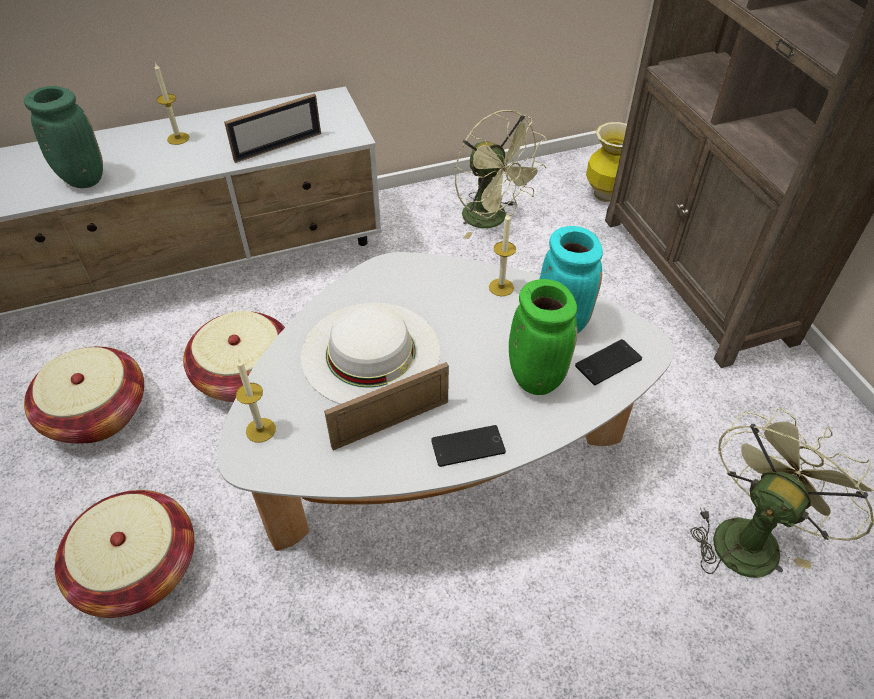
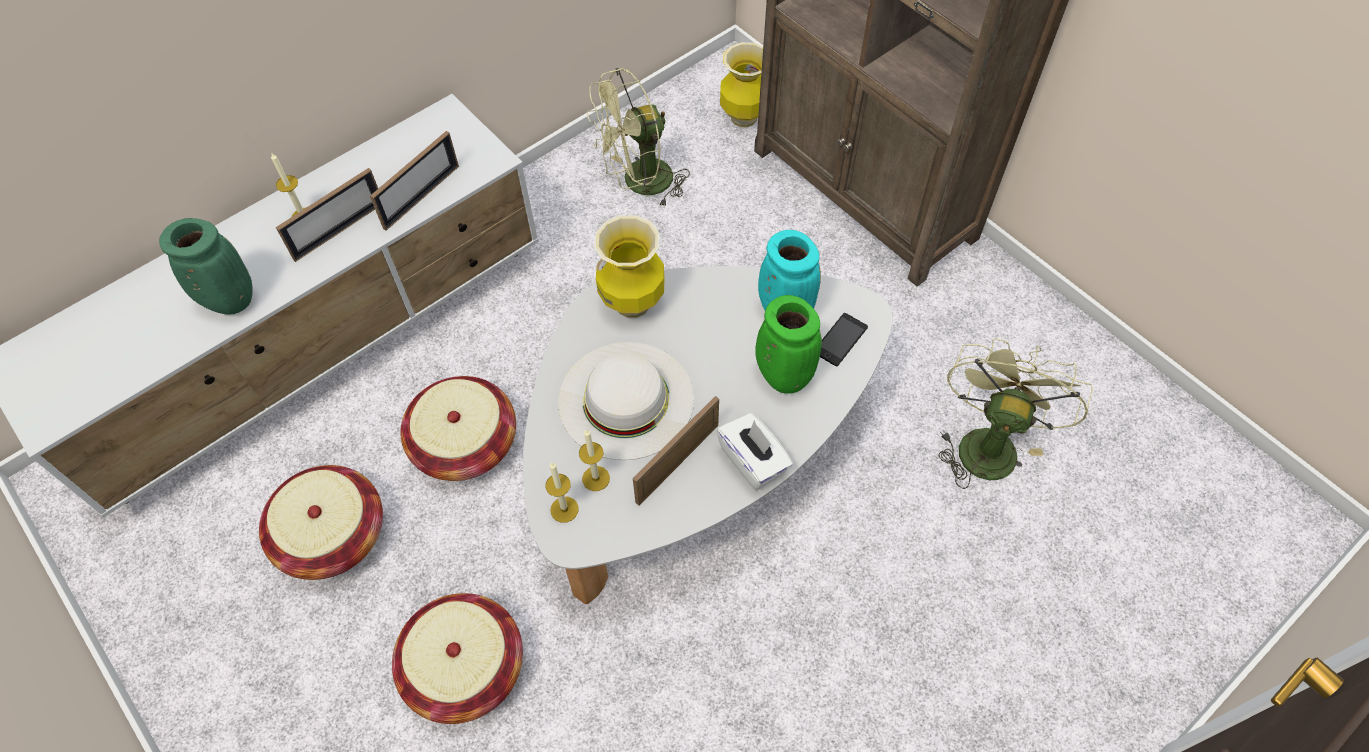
camera: 20 degrees left, 10 degrees up
phone [431,425,506,467] -> white tissue box [716,413,793,490]
green fan [455,110,546,239] -> green fan turned 120 degrees clockwise [587,68,690,208]
candle [489,213,516,296] -> candle moved to [579,429,610,491]
none -> picture frame [276,168,378,262]
none -> vase [594,215,664,318]

